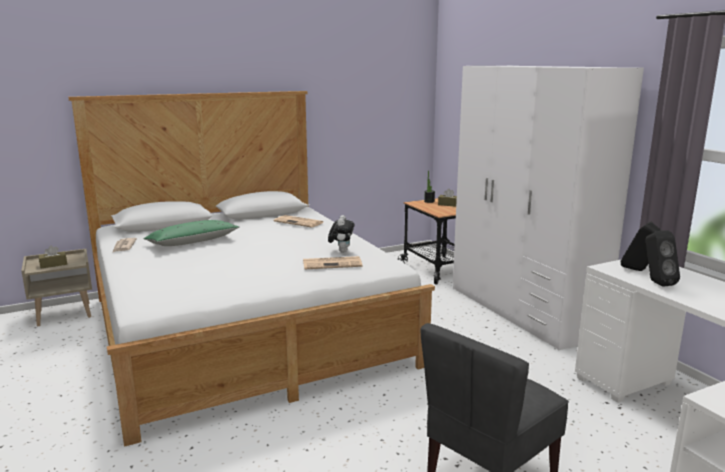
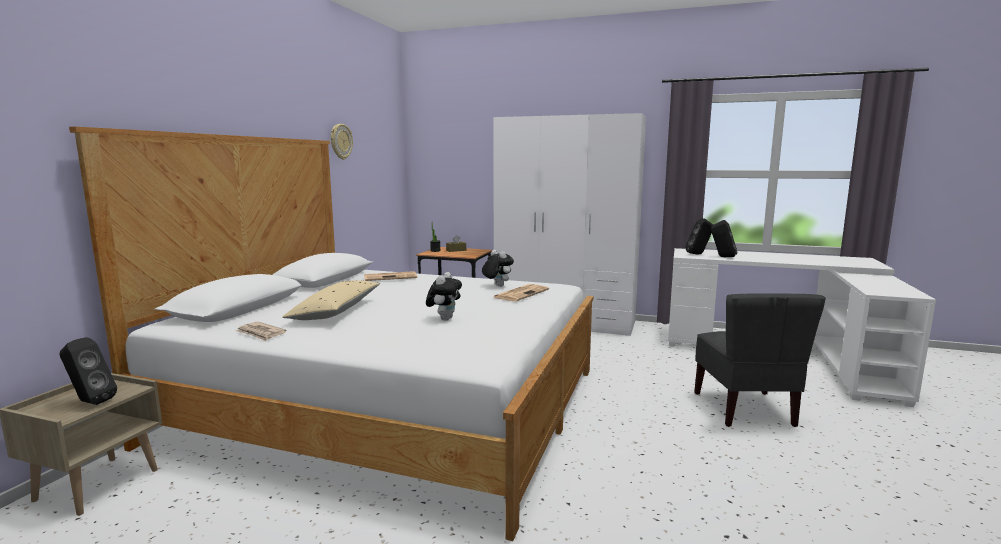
camera: 45 degrees left, 5 degrees down
brown tissue box [39,246,67,269] -> black speaker [59,337,117,405]
green pillow [143,220,239,246] -> beige pillow [282,280,380,320]
none -> wall clock [331,124,353,160]
none -> plush toy [426,272,462,321]

